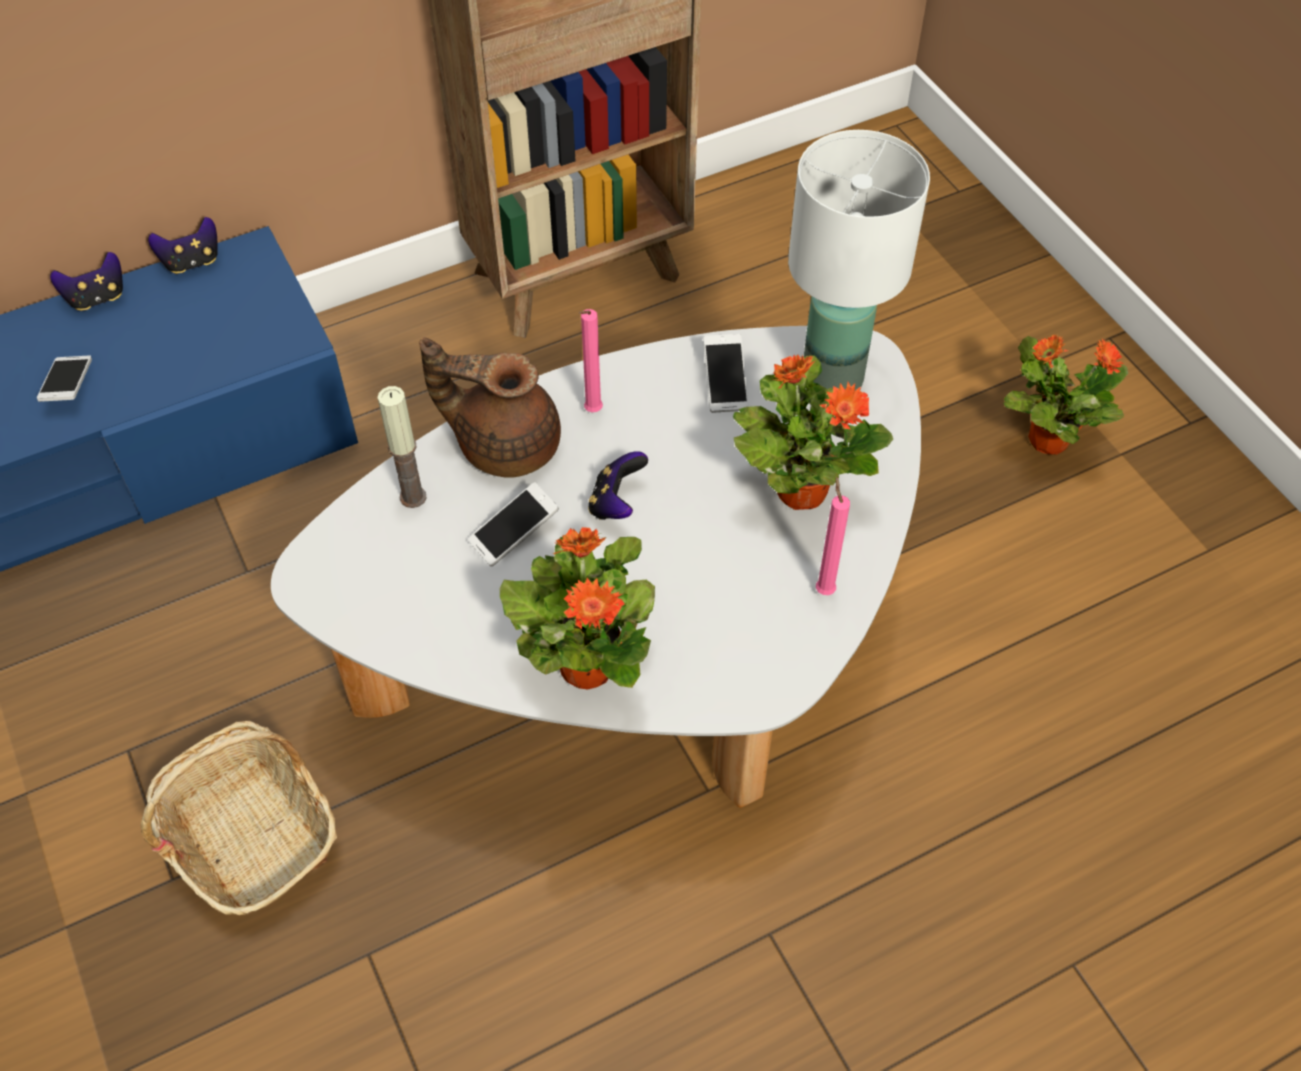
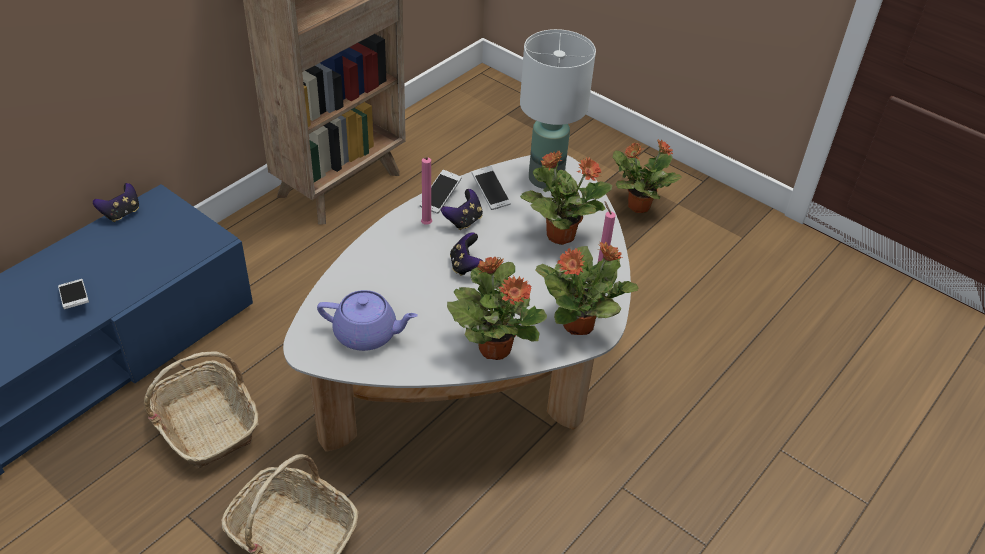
camera: 25 degrees left, 10 degrees down
game controller [50,252,123,311] -> game controller moved to [441,189,483,230]
candle [378,386,426,508] -> none
brown teapot [419,337,561,478] -> none
phone [467,482,559,566] -> phone moved to [419,170,462,214]
none -> basket [144,351,258,468]
none -> purple teapot [317,290,418,351]
none -> potted plant [535,241,638,335]

